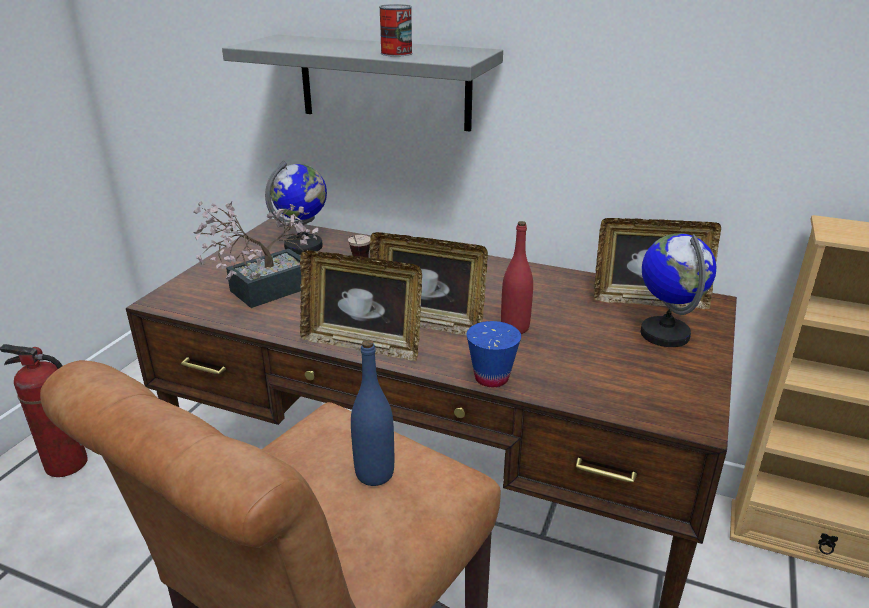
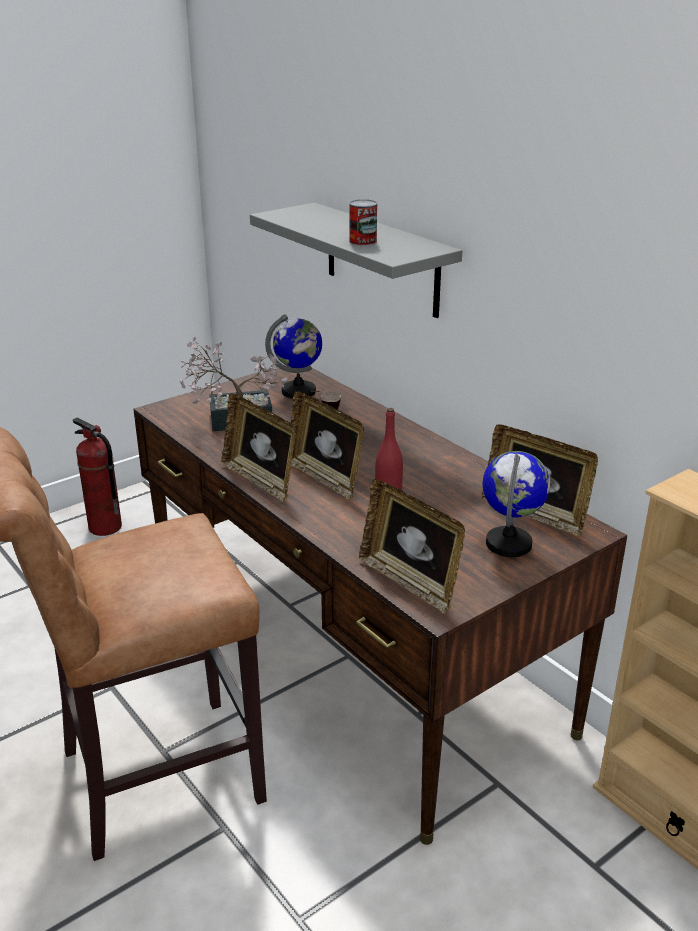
camera: 30 degrees right, 0 degrees up
blue bottle [351,340,394,486] -> none
blue cup [467,321,521,387] -> none
none -> picture frame [359,479,465,615]

